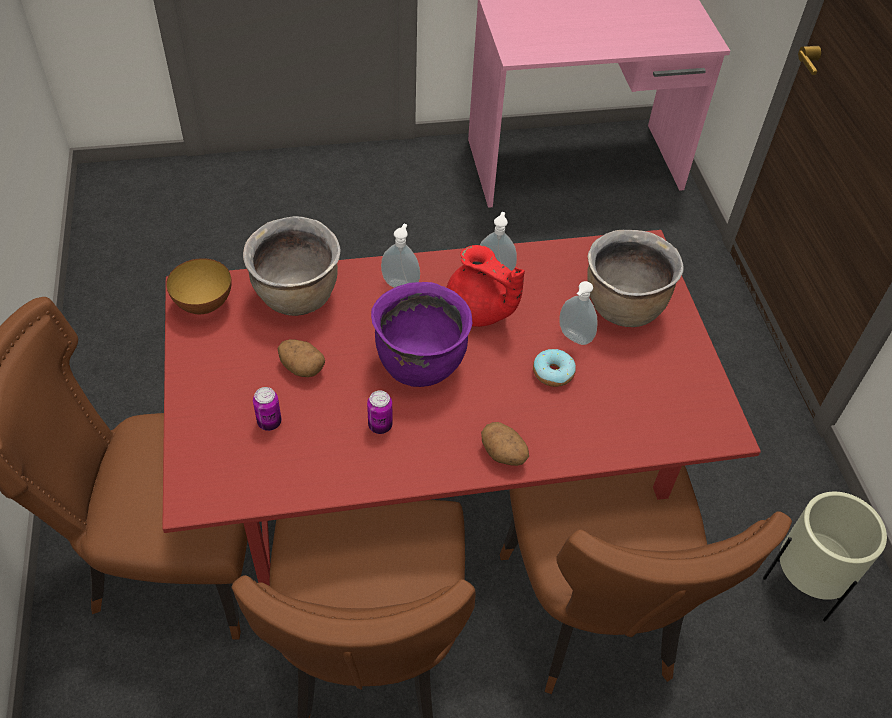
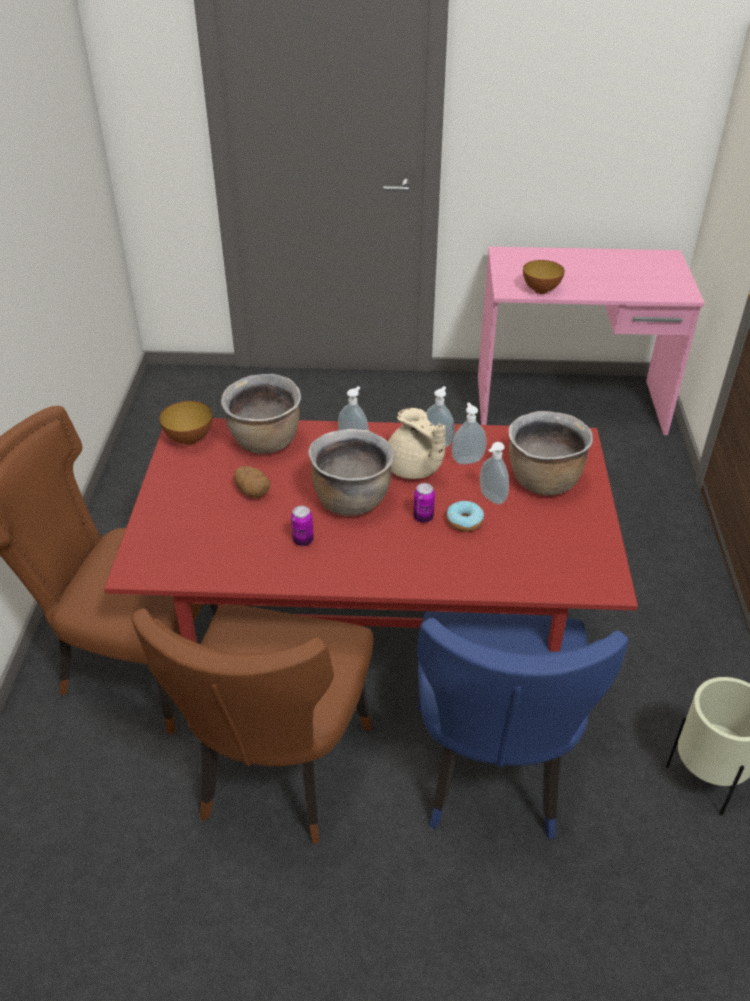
camera: 15 degrees right, 10 degrees down
can [253,387,282,431] -> can moved to [413,483,435,523]
purple cooking pot [371,282,472,387] -> brown cooking pot [308,429,394,516]
red teapot [446,245,525,327] -> beige teapot [388,408,446,479]
potato [481,422,529,466] -> none
brown chair [500,466,792,694] -> blue chair [417,611,629,839]
none -> soap dispenser [452,402,487,464]
none -> bowl [523,260,565,294]

